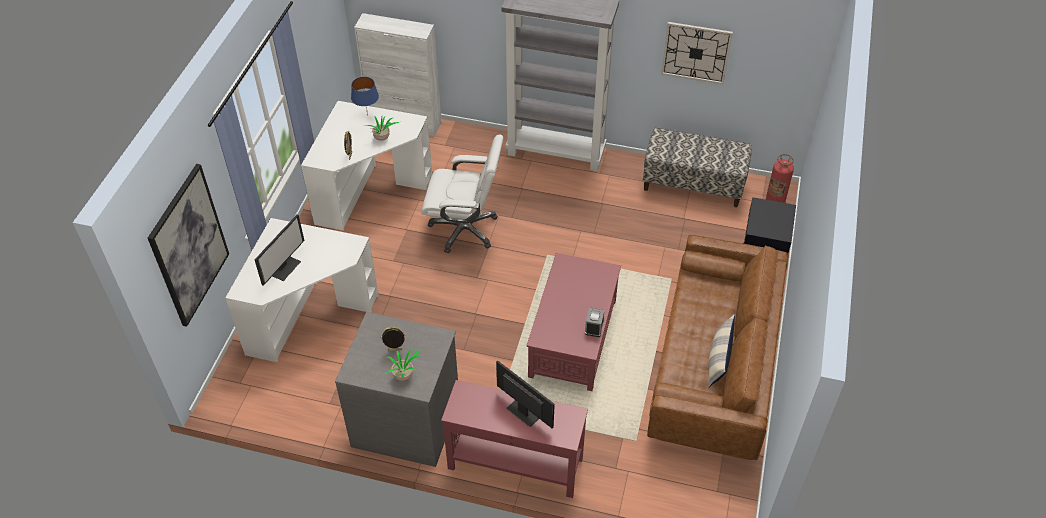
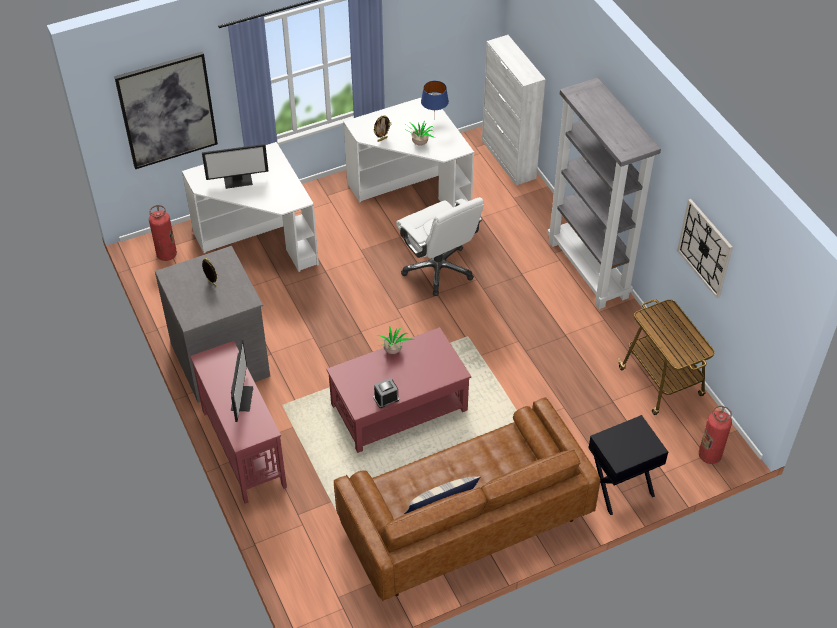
camera: 50 degrees right, 0 degrees up
potted plant [385,349,421,381] -> potted plant moved to [377,326,414,354]
bench [643,128,752,207] -> cart [618,299,715,415]
none -> fire extinguisher [149,205,177,261]

